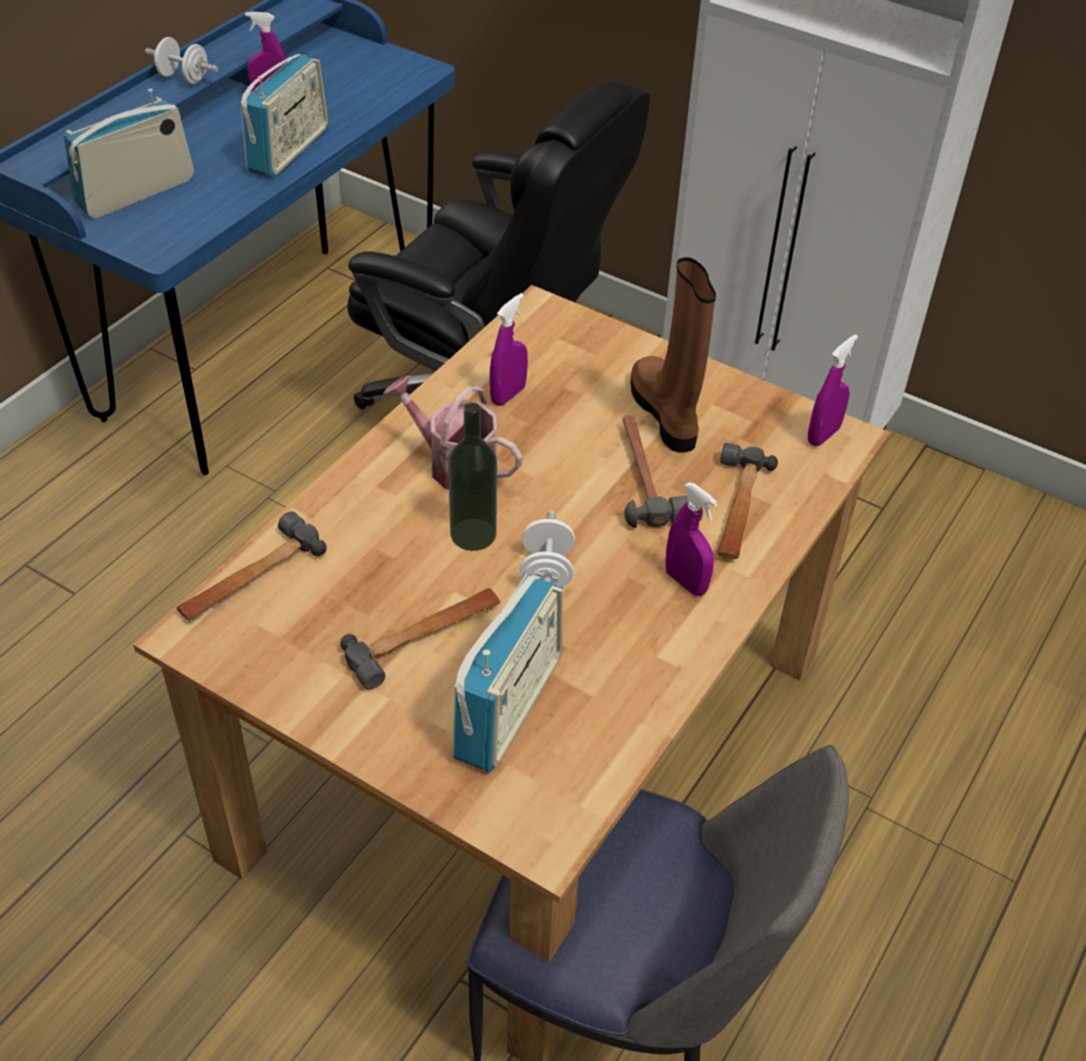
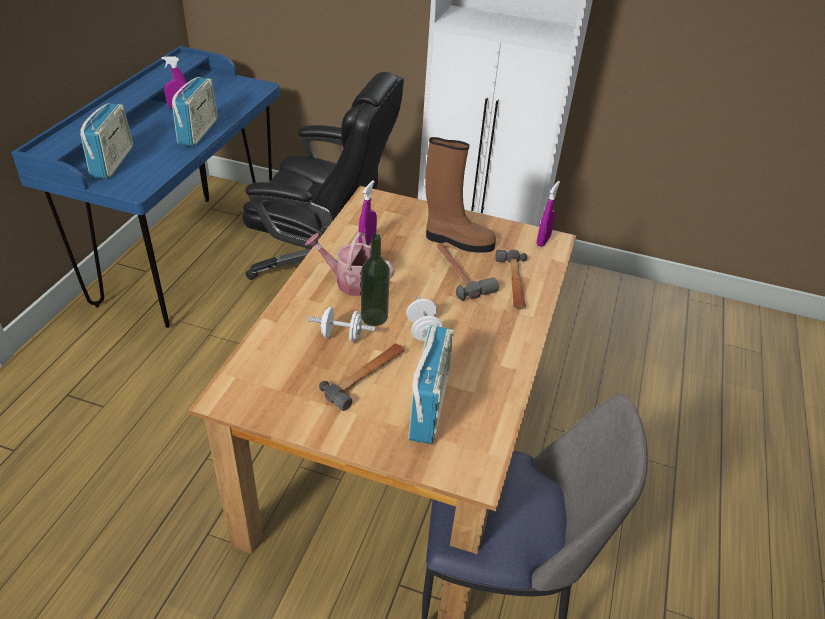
camera: 15 degrees left, 5 degrees down
radio [64,89,194,218] -> radio turned 150 degrees clockwise [80,103,133,179]
white dumbbell [145,37,218,84] -> white dumbbell moved to [308,307,376,342]
hammer [176,511,327,621] -> none
brown boot [631,257,716,453] -> brown boot turned 135 degrees clockwise [425,137,496,253]
purple spray bottle [665,482,718,596] -> none

